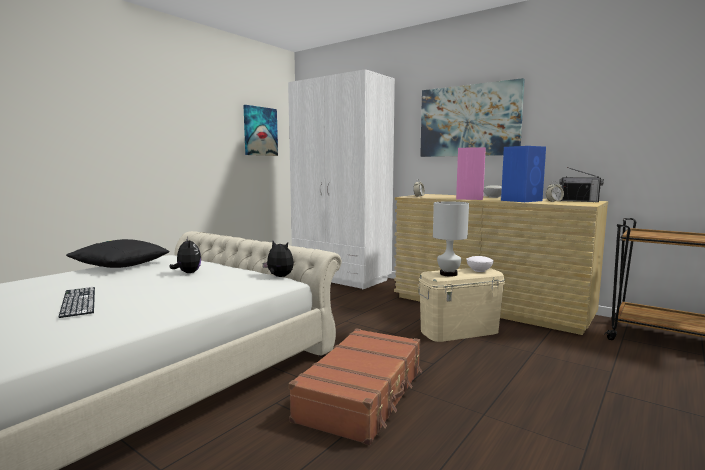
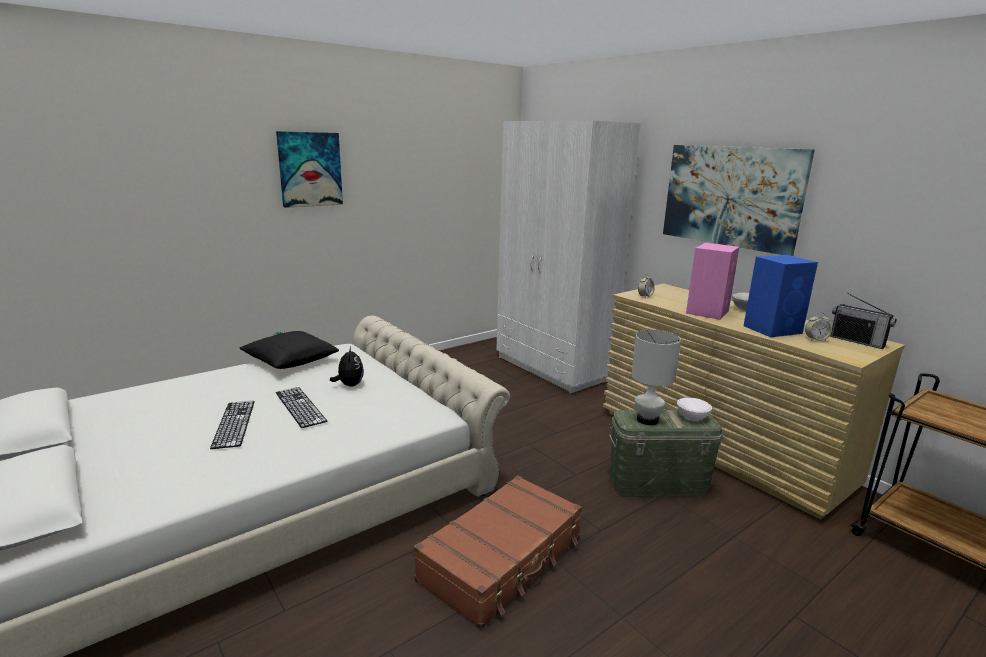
camera: 15 degrees right, 10 degrees up
picture [243,105,278,156] -> picture moved to [276,131,343,208]
plush toy [262,241,294,277] -> none
beige storage box [418,268,505,342] -> green storage box [609,410,724,497]
none -> keyboard [276,387,328,428]

